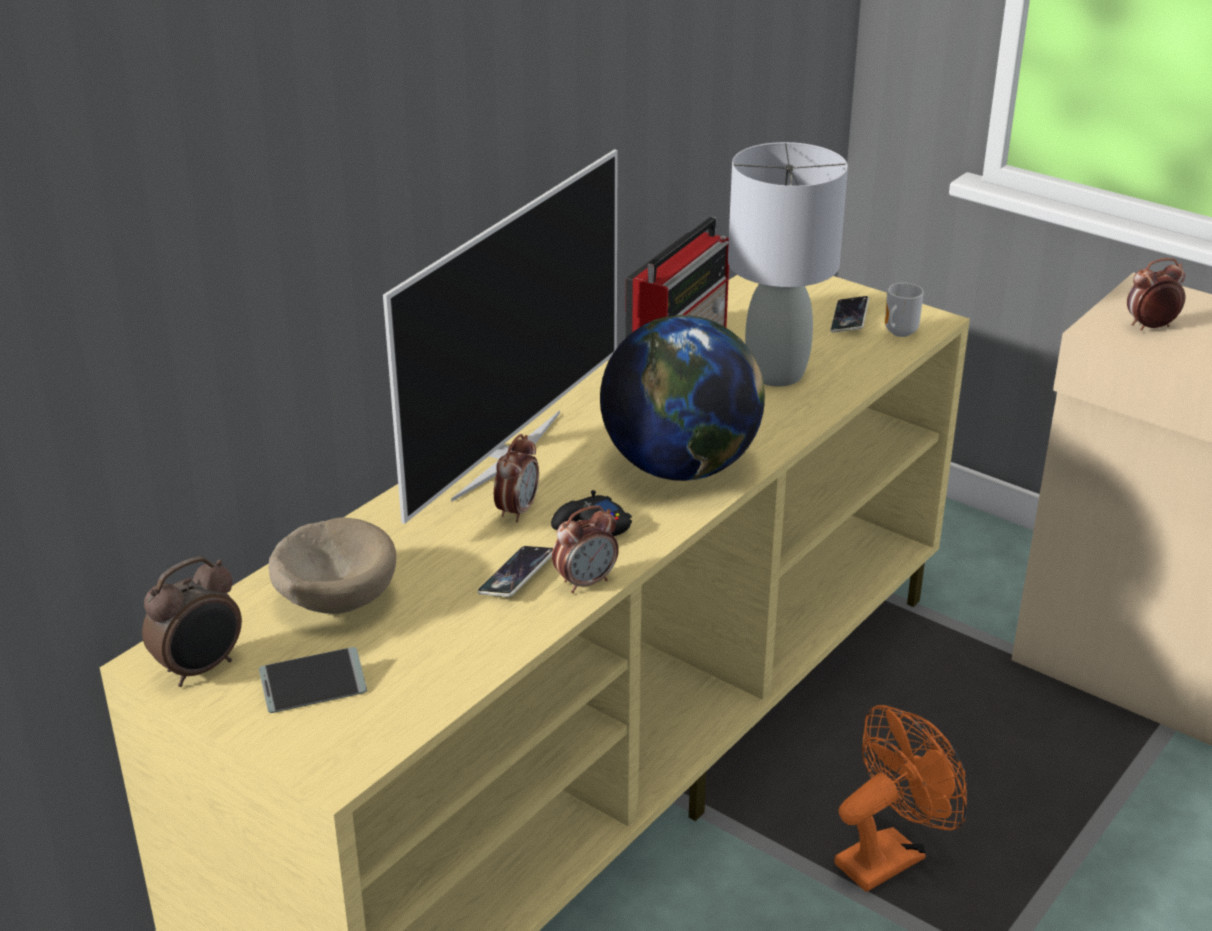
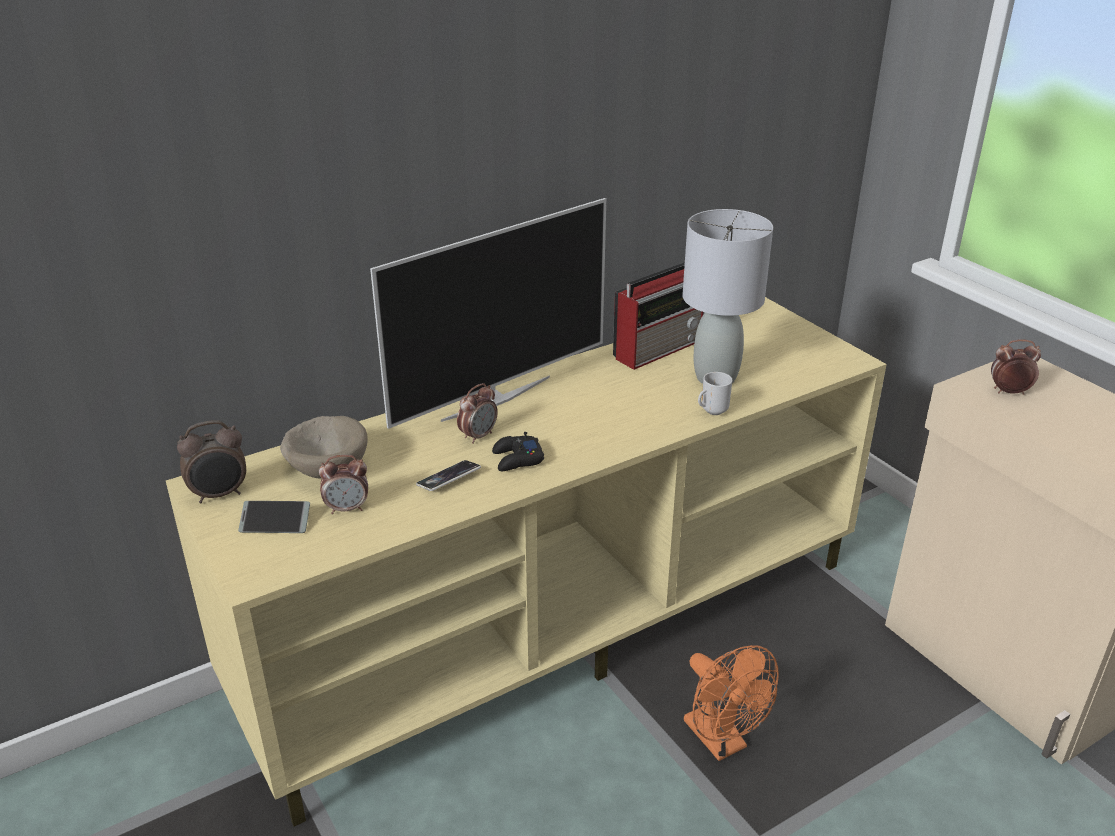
camera: 20 degrees right, 0 degrees up
alarm clock [552,505,619,593] -> alarm clock moved to [319,455,368,514]
globe [600,315,765,481] -> none
phone [830,296,869,332] -> none
orange fan [834,705,967,892] -> orange fan turned 75 degrees clockwise [684,645,779,761]
mug [885,283,924,337] -> mug moved to [698,372,732,415]

